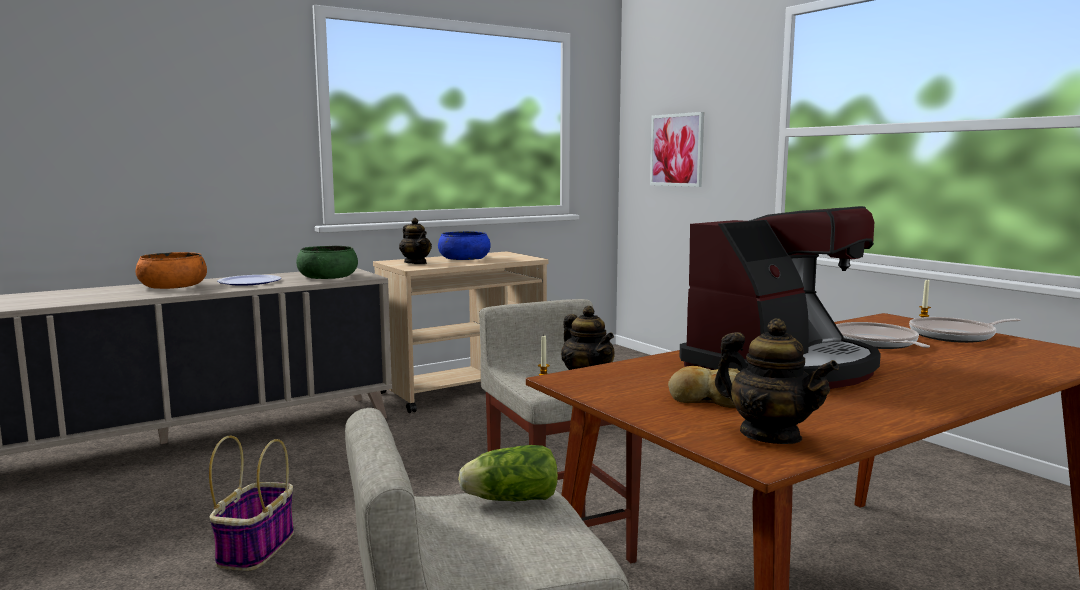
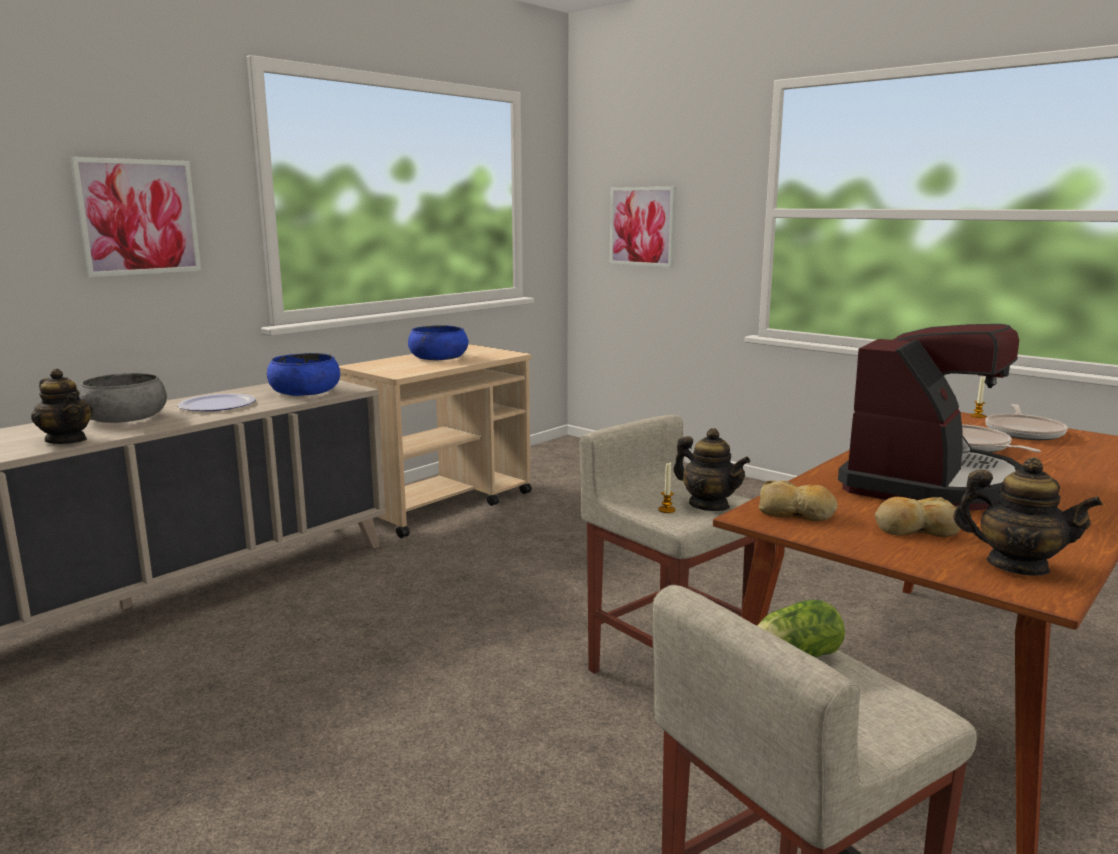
camera: 15 degrees left, 5 degrees up
orange bowl [135,252,207,289] -> grey bowl [79,373,167,423]
basket [209,436,294,571] -> none
green bowl [296,246,358,279] -> blue bowl [267,353,340,396]
teapot [399,218,432,264] -> teapot moved to [31,369,93,444]
frying pan [909,317,1021,343] -> frying pan turned 45 degrees counterclockwise [985,404,1068,440]
none -> picture [70,157,201,277]
none -> bread [759,480,838,521]

